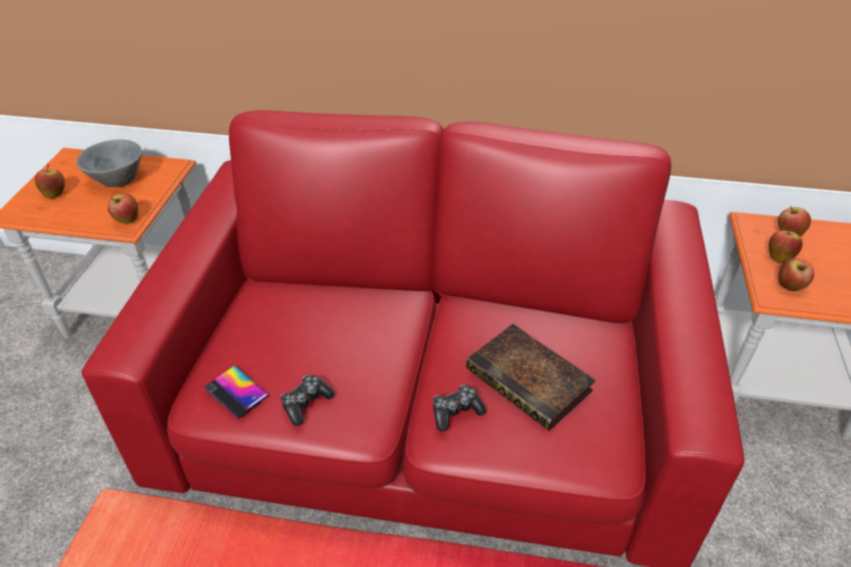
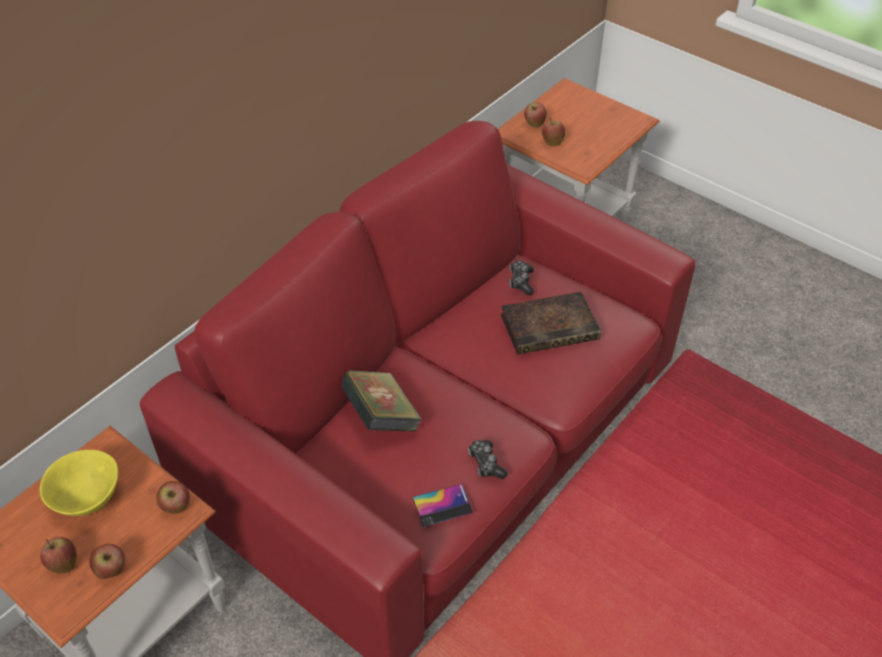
camera: 60 degrees left, 5 degrees up
grey bowl [76,139,142,187] -> yellow bowl [40,450,118,516]
game controller [433,385,487,432] -> game controller moved to [510,260,534,295]
apple [778,258,814,291] -> apple moved to [89,544,126,579]
none -> book [341,370,422,431]

